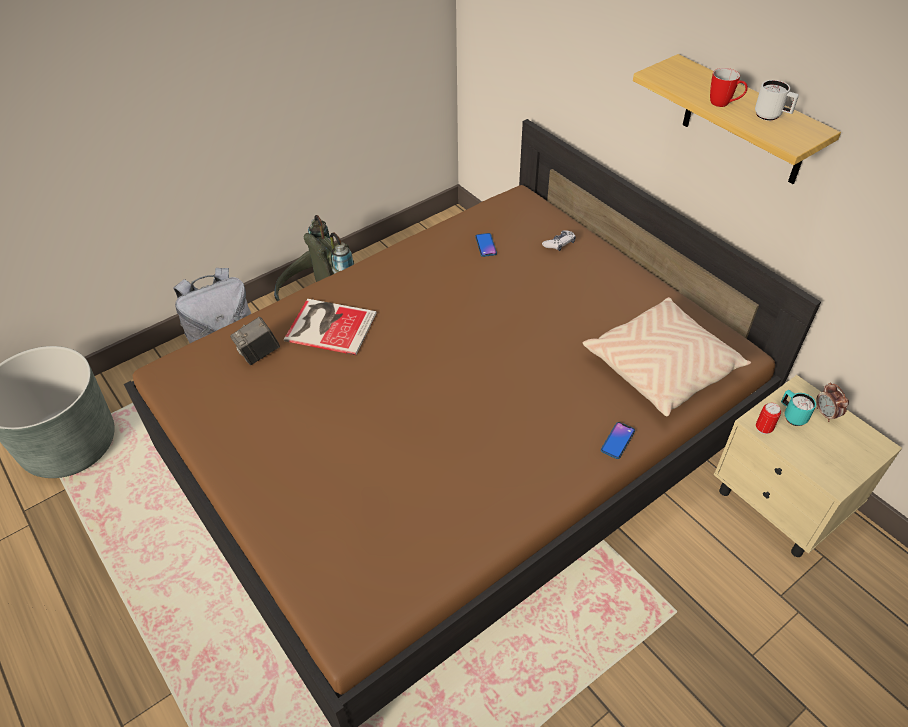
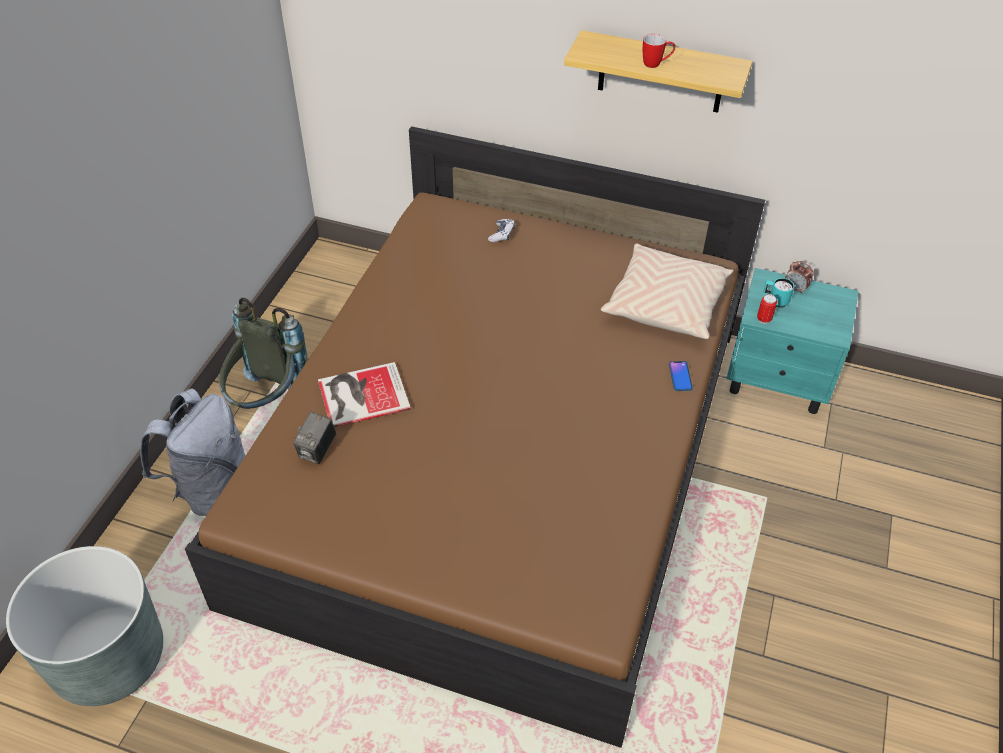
camera: 35 degrees left, 0 degrees up
phone [475,233,497,257] -> none
beige nightstand [714,375,902,557] -> turquoise nightstand [726,268,859,414]
white mug [755,80,799,121] -> none

